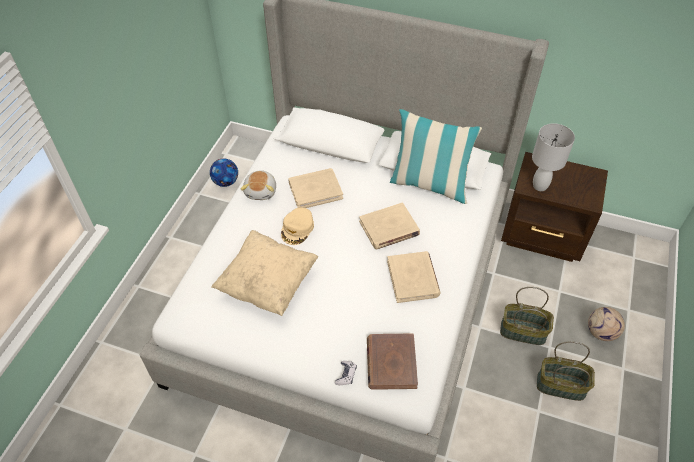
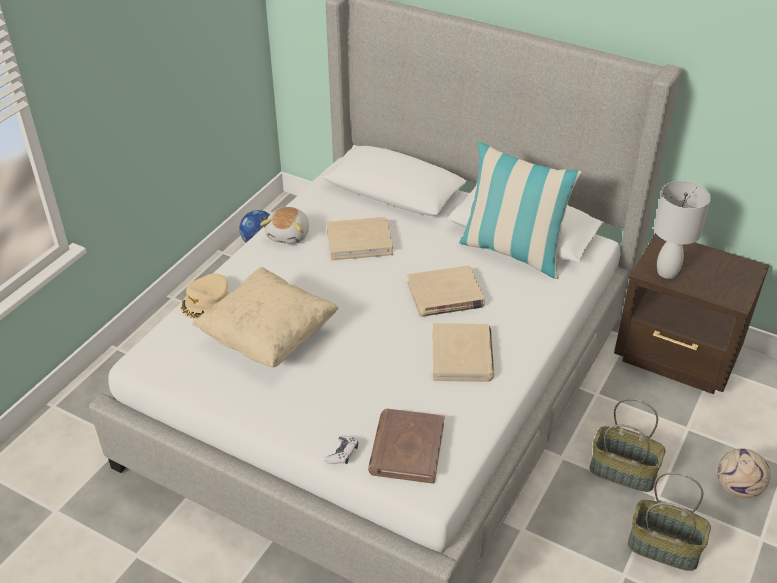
camera: 10 degrees right, 10 degrees down
beige cap [281,207,314,245] -> beige cap moved to [180,274,229,319]

